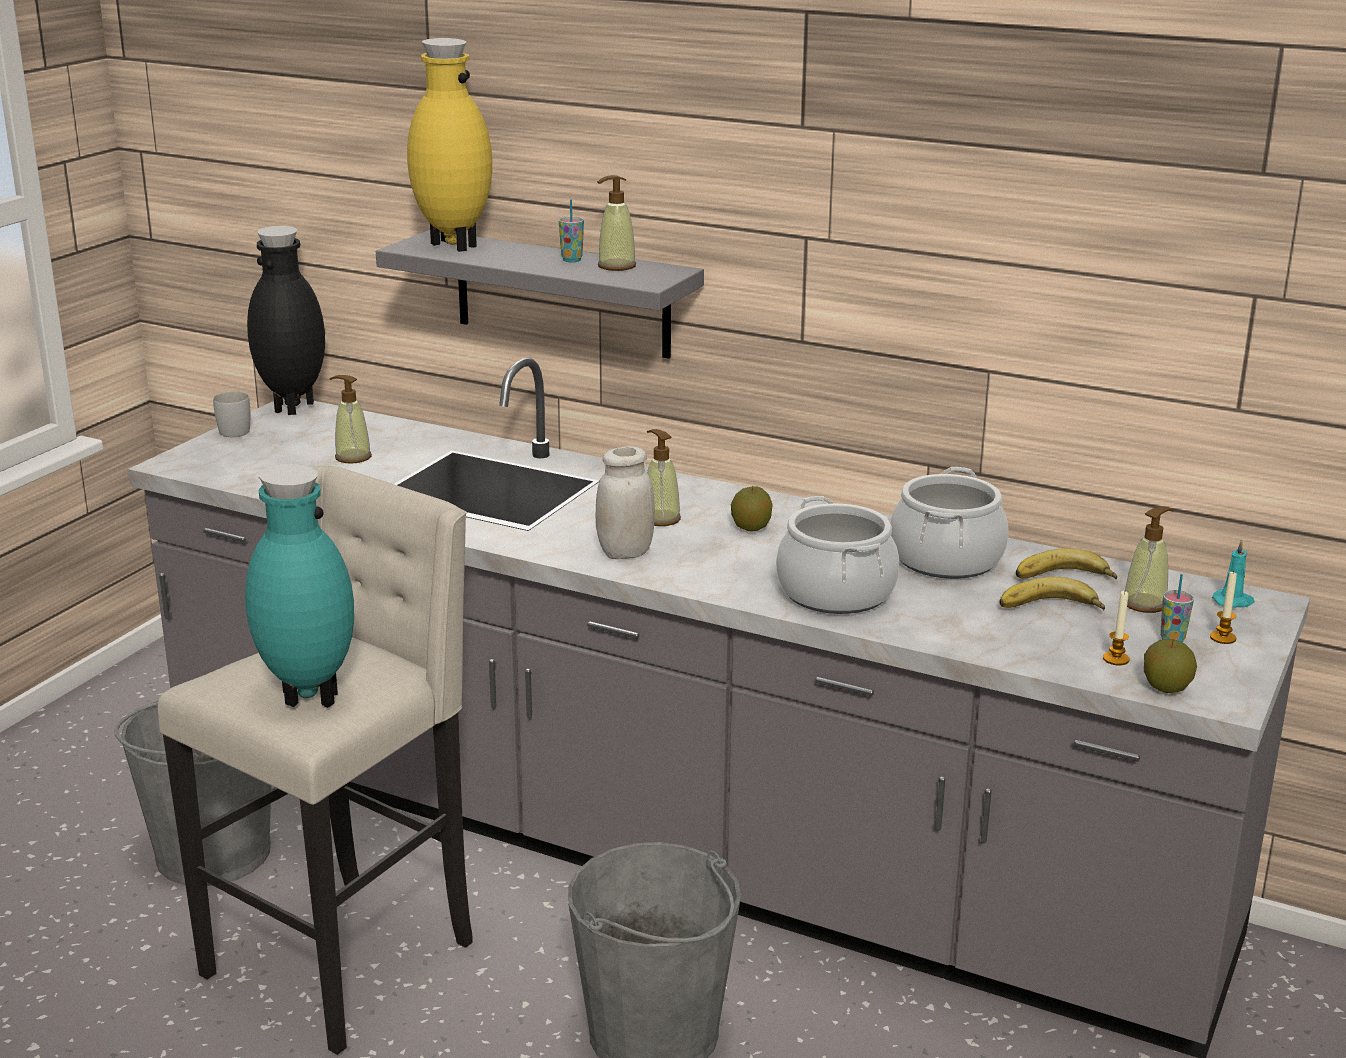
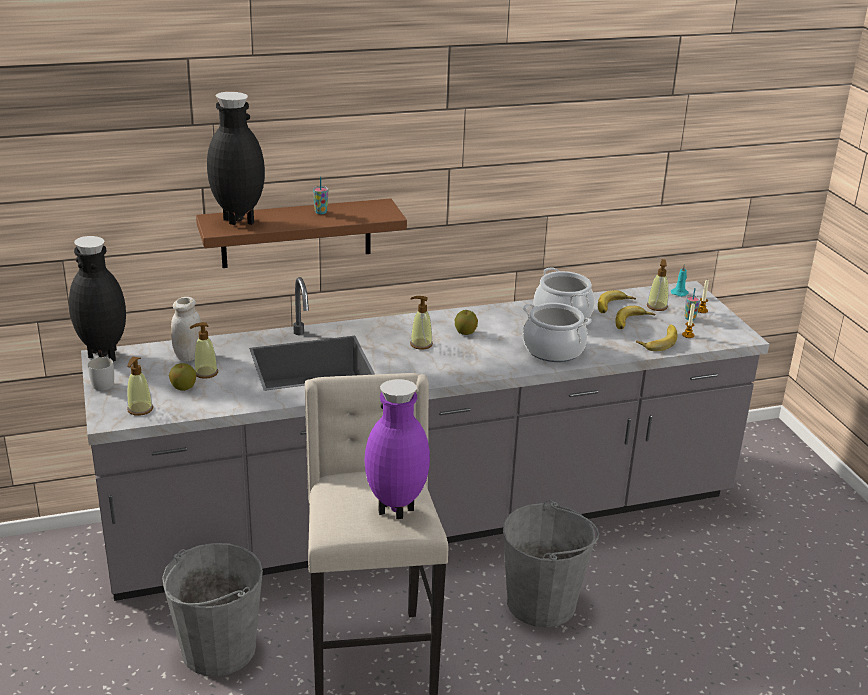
camera: 45 degrees left, 5 degrees up
turquoise vase [245,464,354,708] -> purple vase [365,379,430,519]
grey shelf [376,230,704,359] -> brown shelf [196,199,407,268]
yellow vase [407,38,492,252] -> black vase [207,92,265,225]
white jar [596,446,655,559] -> white jar moved to [171,297,201,362]
soap dispenser [597,175,636,271] -> soap dispenser moved to [127,357,153,416]
apple [1144,639,1197,693] -> apple moved to [169,363,196,391]
none -> banana [636,325,677,351]

